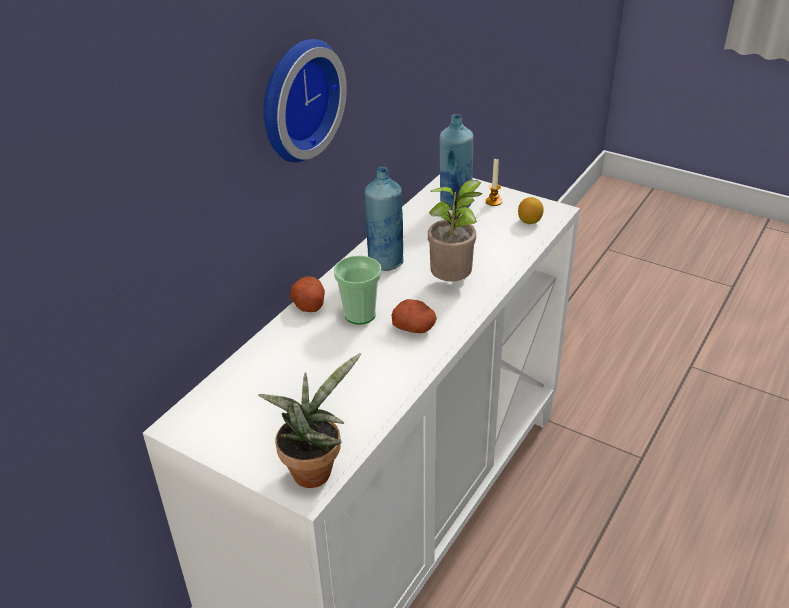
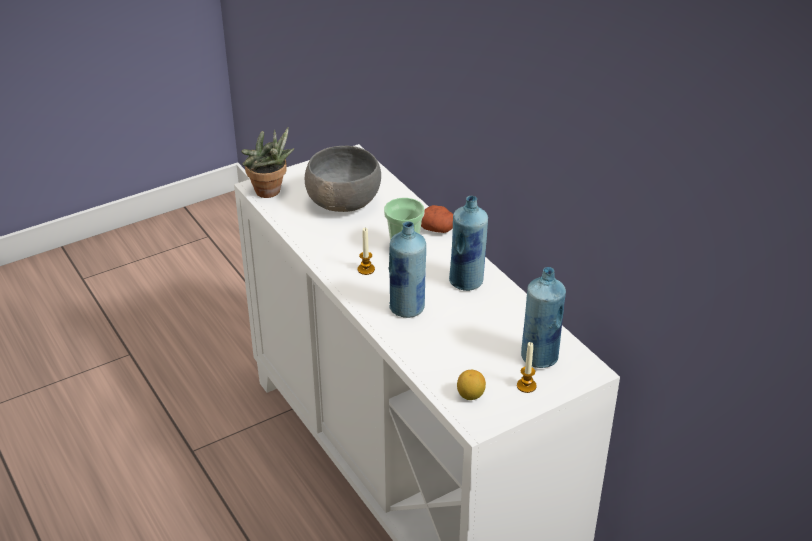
camera: 115 degrees right, 0 degrees up
wall clock [263,39,347,163] -> none
potato [392,299,437,333] -> candle [358,228,375,275]
potted plant [428,180,482,281] -> blue bottle [388,221,426,318]
none -> grey bowl [305,146,381,212]

